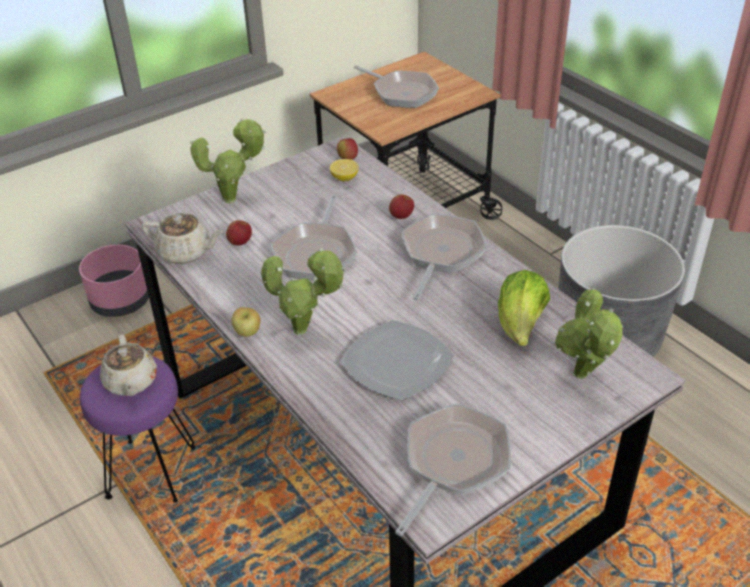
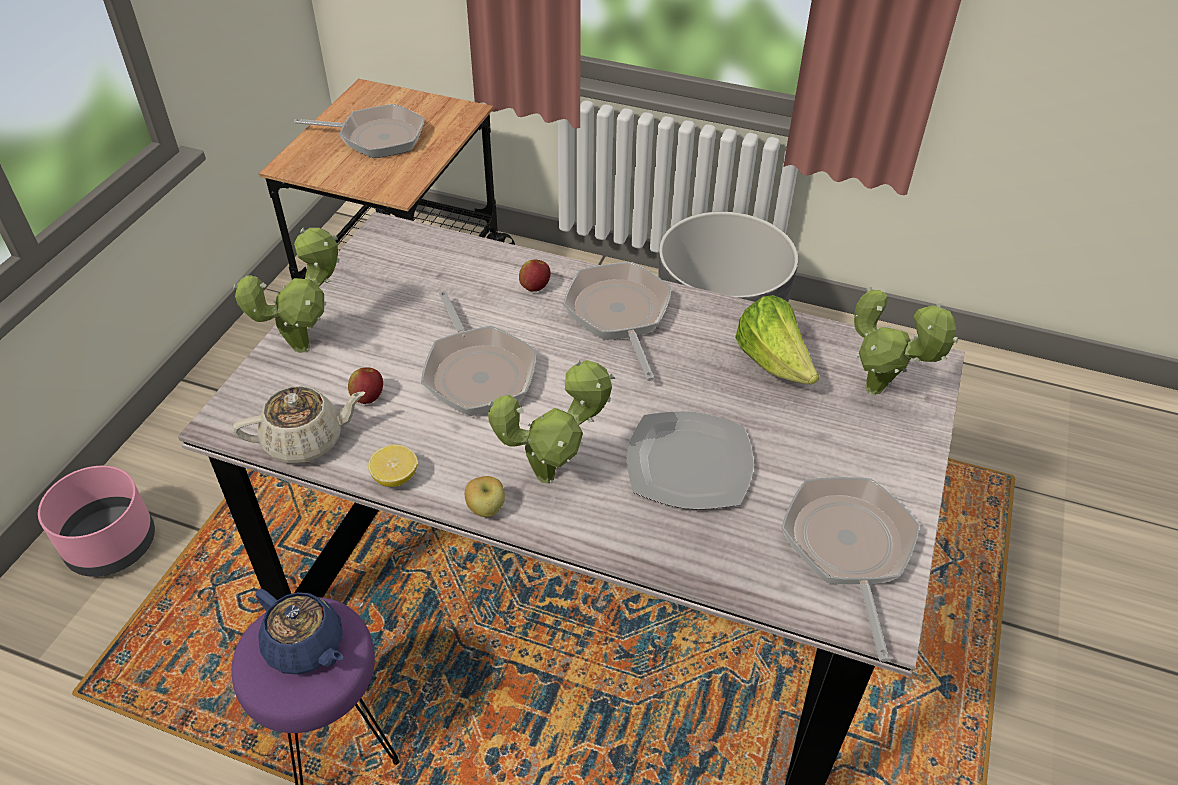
camera: 35 degrees left, 5 degrees up
beige teapot [100,334,157,396] -> blue teapot [256,589,343,675]
lemon [330,159,359,181] -> lemon moved to [368,445,417,487]
apple [337,138,358,160] -> none

